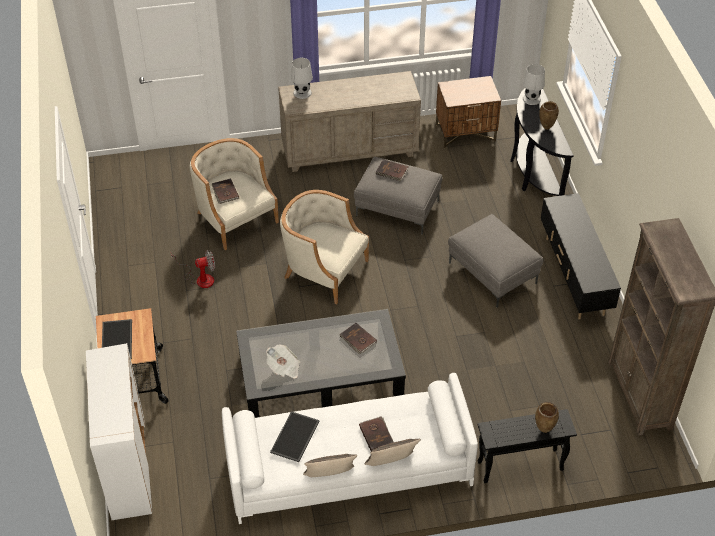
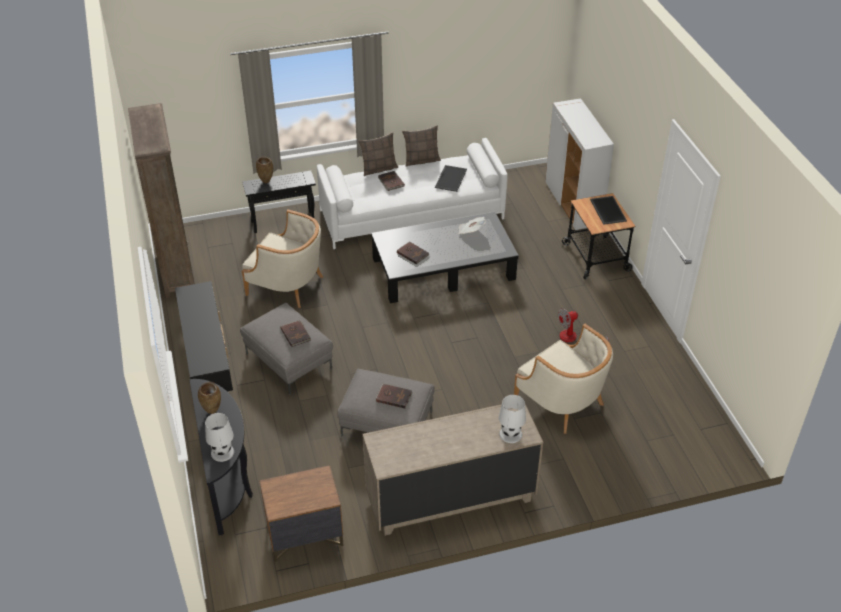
camera: 175 degrees right, 5 degrees down
brown book [212,178,239,204] -> brown book moved to [281,320,311,347]
beige armchair [280,190,369,304] -> beige armchair moved to [242,209,323,308]

